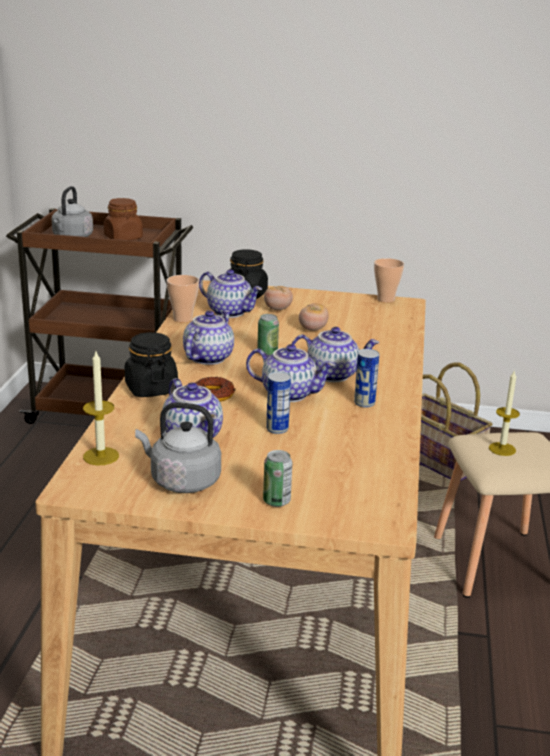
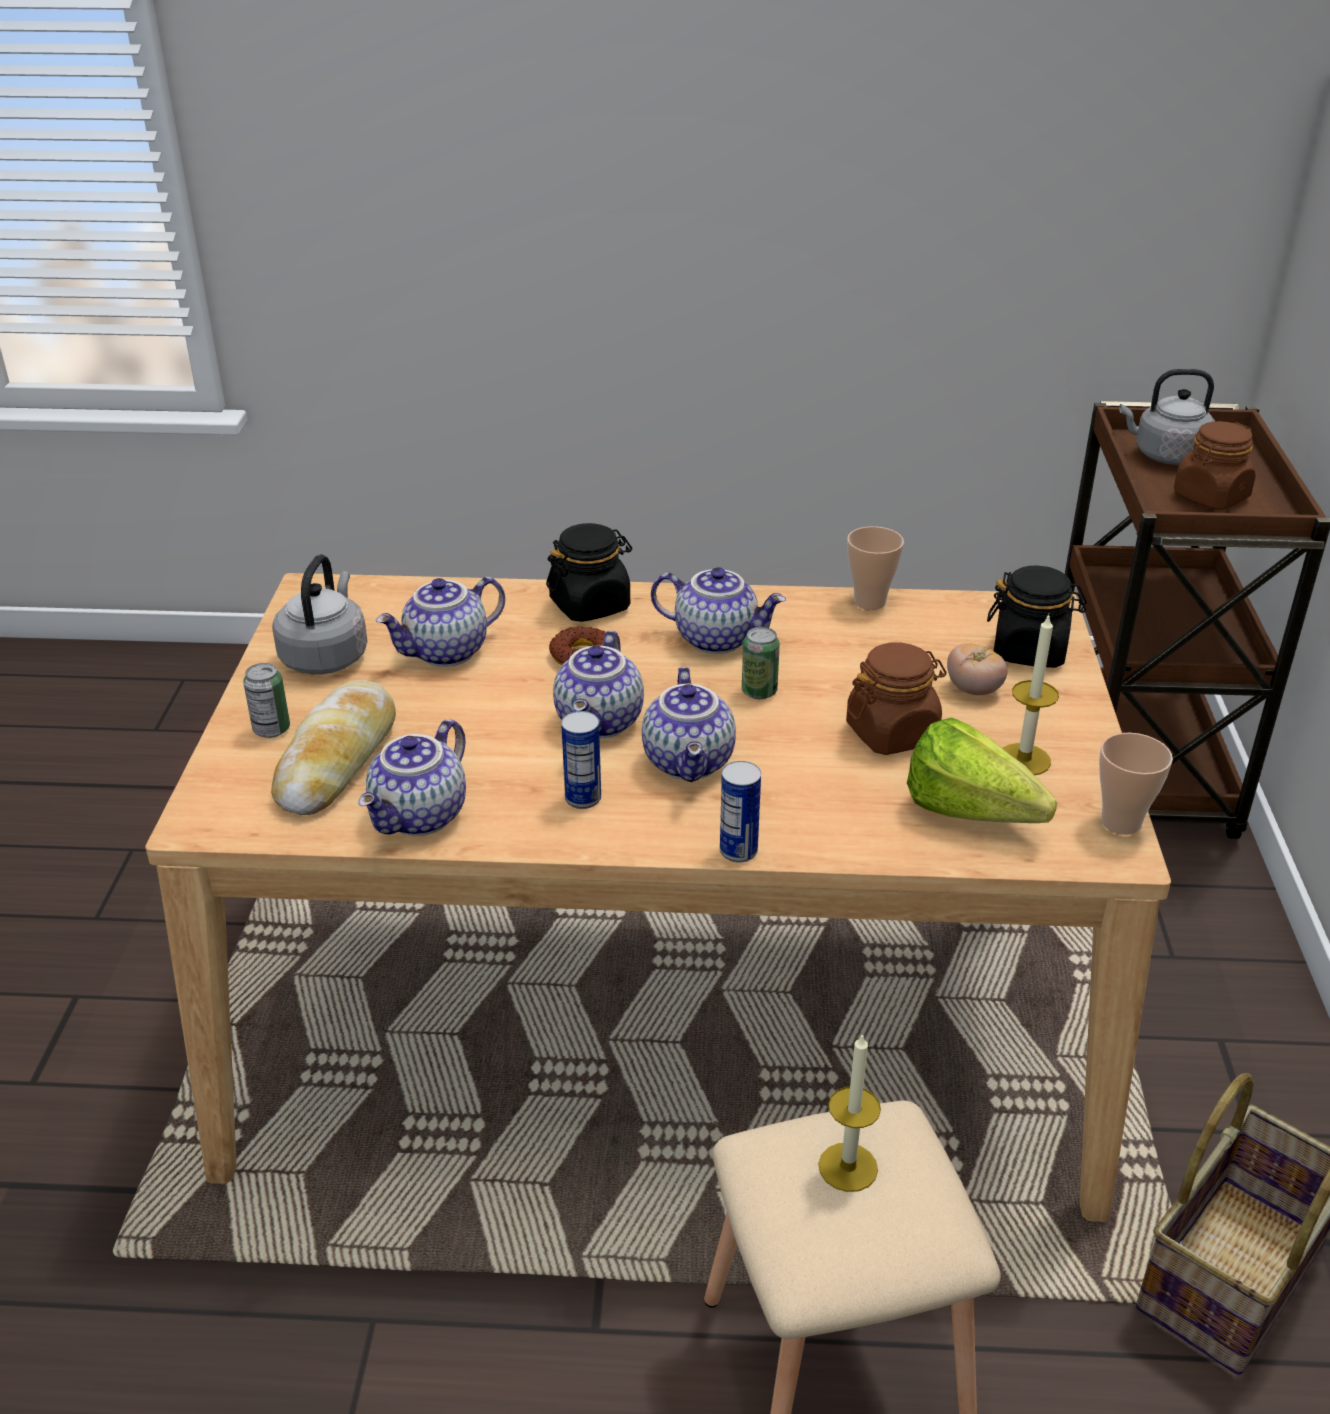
camera: 85 degrees right, 10 degrees up
candle [83,351,119,465] -> candle moved to [1003,614,1059,775]
teapot [199,269,262,318] -> teapot moved to [358,719,466,836]
can [266,372,291,434] -> can moved to [720,761,761,863]
tomato [299,303,329,331] -> brown jar [846,643,946,755]
none -> bread [271,680,396,815]
none -> lettuce [907,717,1057,823]

